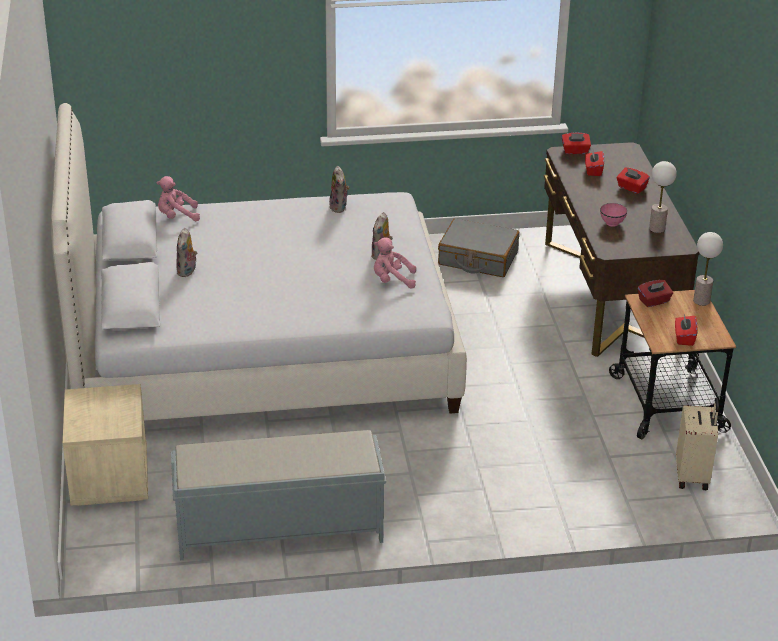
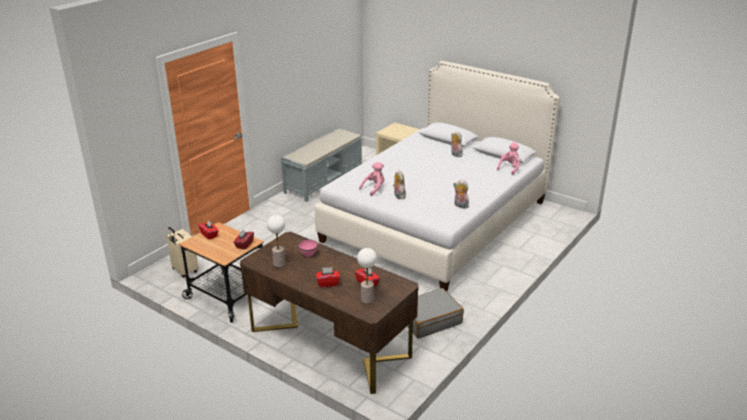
camera: 135 degrees right, 5 degrees down
red tissue box [561,133,591,154] -> none
table lamp [693,232,723,306] -> table lamp moved to [357,248,377,304]

